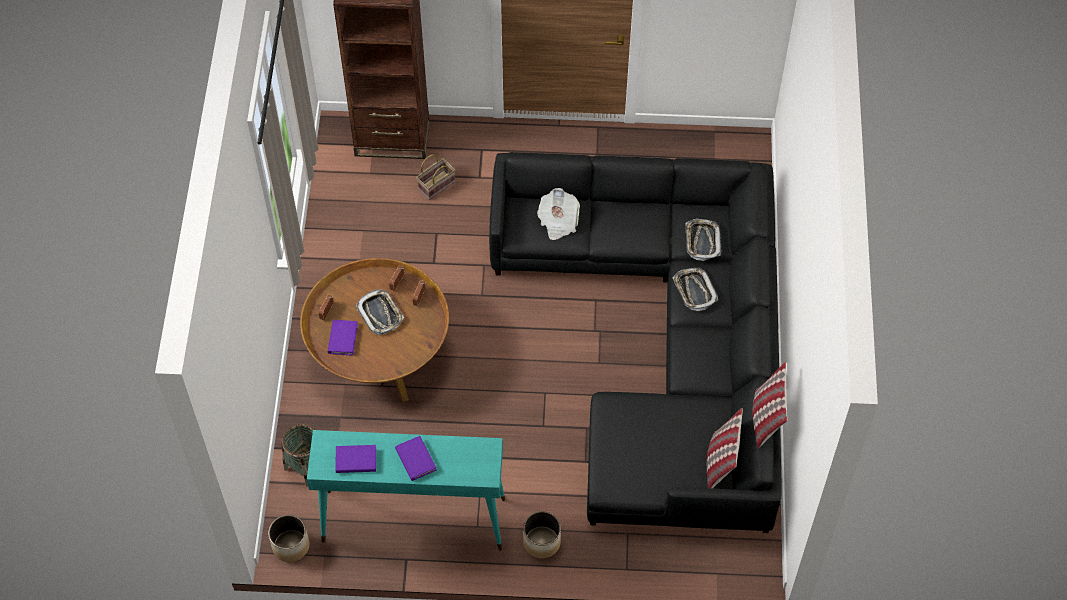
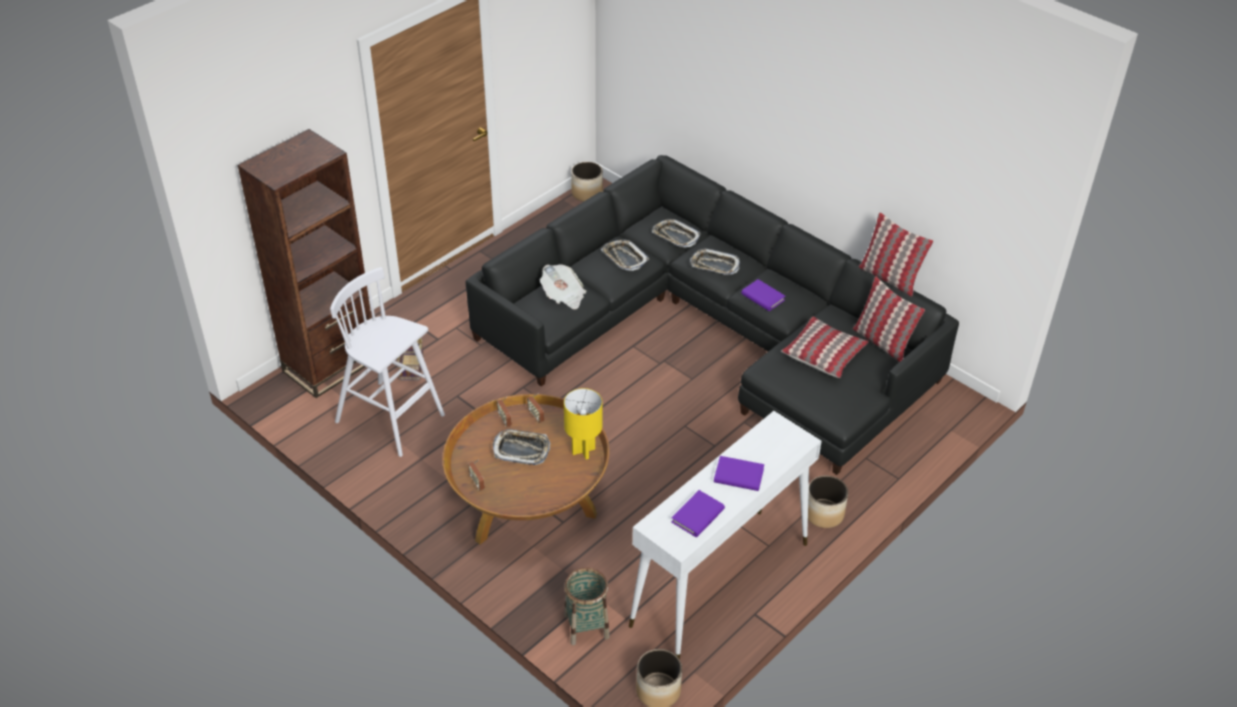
camera: 50 degrees left, 15 degrees down
turquoise console table [307,430,505,551] -> white console table [629,411,821,660]
purple book [328,320,358,356] -> purple book moved to [741,279,785,311]
none -> white stool [330,267,445,457]
none -> yellow table lamp [564,388,602,459]
none -> planter [571,162,603,202]
none -> tray [601,239,649,271]
none -> pillow [781,317,869,378]

